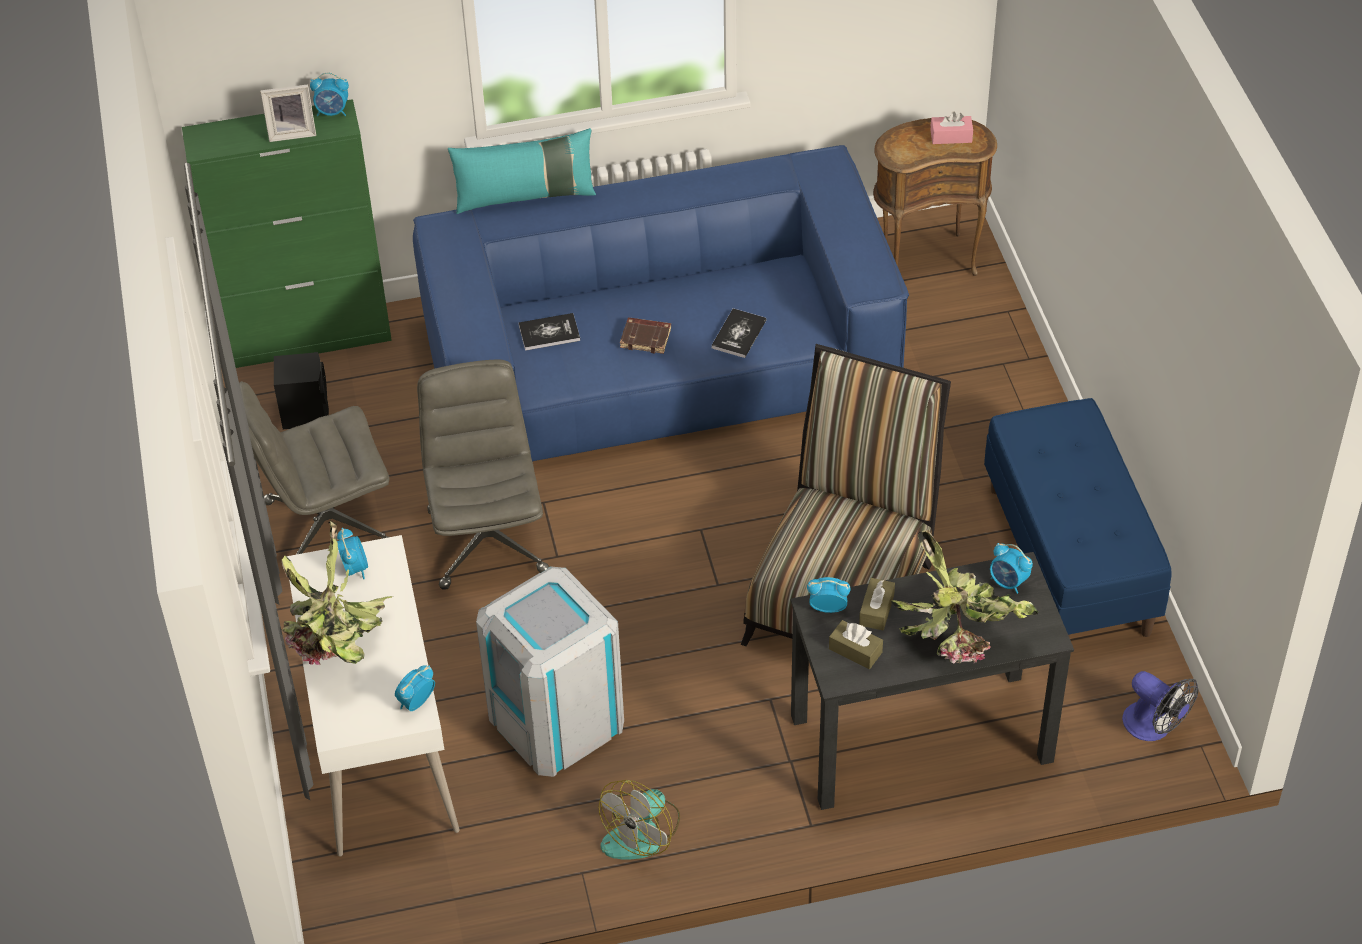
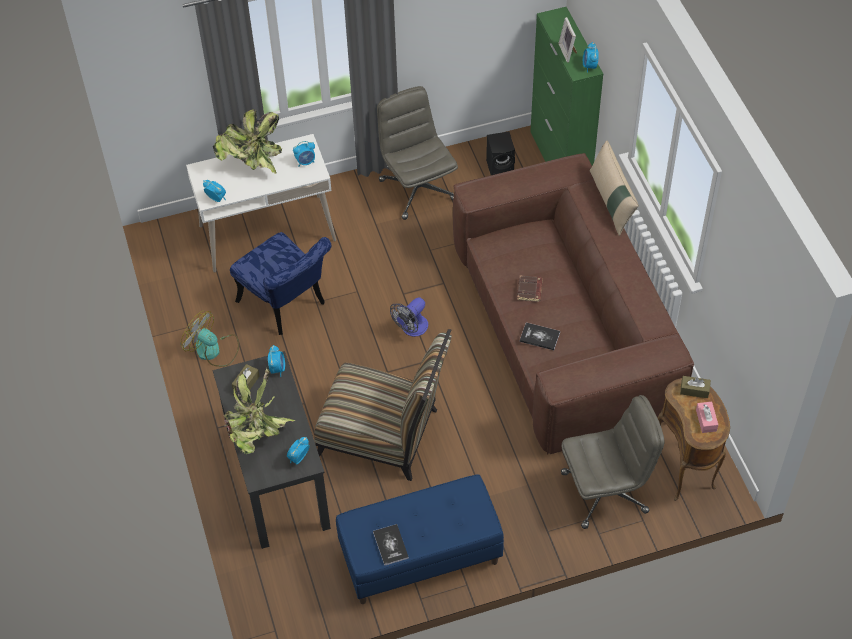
camera: 85 degrees right, 5 degrees up
blue sofa [413,145,909,461] -> brown sofa [453,153,694,455]
grey office chair [417,359,549,590] -> grey office chair moved to [561,395,664,529]
turquoise pillow [448,128,596,214] -> beige pillow [590,140,639,236]
grey trash can [476,566,624,777] -> blue chair [230,232,331,335]
book [518,313,580,351] -> book moved to [373,524,409,566]
brown tissue box [859,578,895,630] -> brown tissue box moved to [680,376,711,398]
fan [1122,671,1199,741] -> fan moved to [390,297,428,337]

